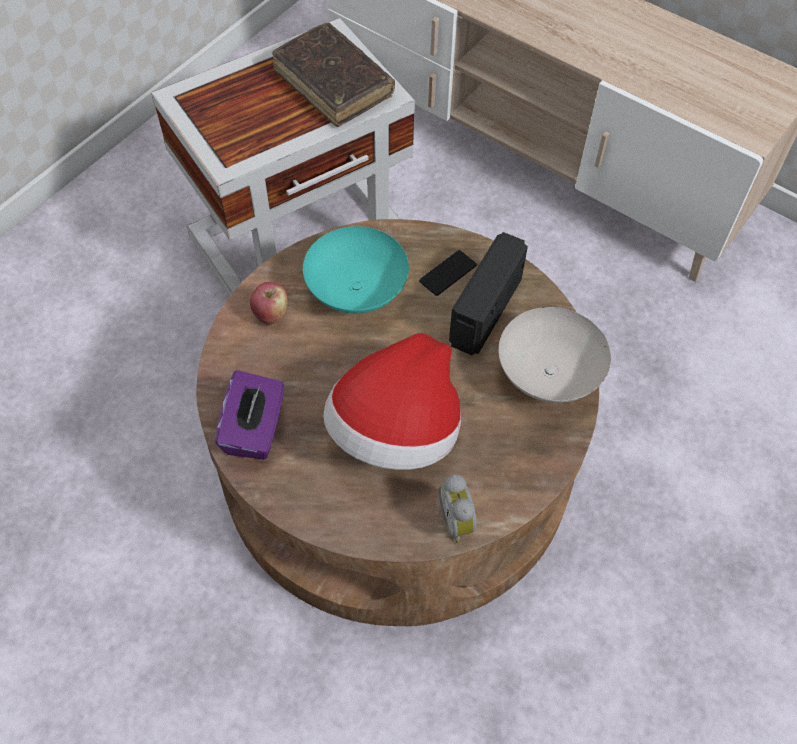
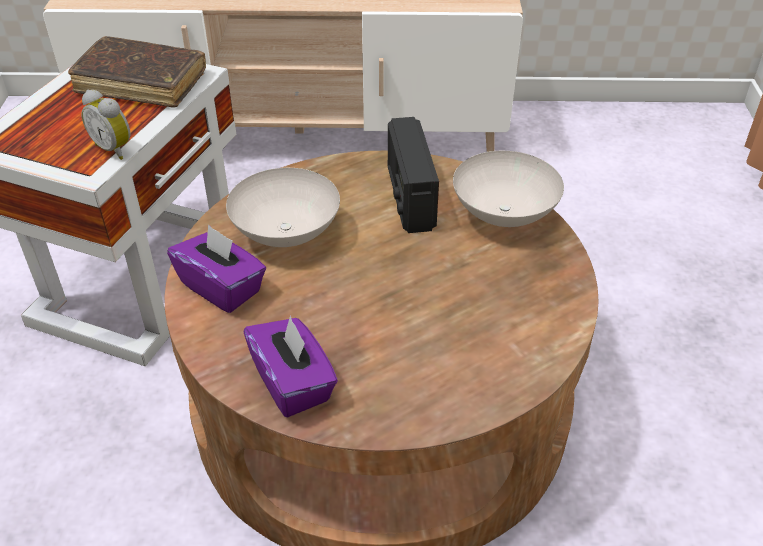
camera: 35 degrees left, 15 degrees down
apple [250,282,288,325] -> purple tissue box [167,224,266,313]
turquoise bowl [303,226,409,313] -> white bowl [226,168,340,247]
hat [323,333,461,470] -> none
phone [419,250,477,296] -> none
alarm clock [439,474,477,543] -> alarm clock moved to [82,90,130,160]

